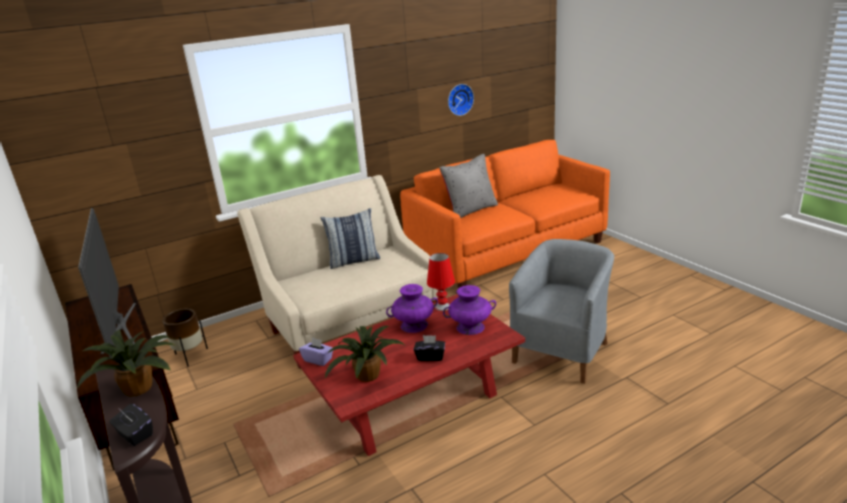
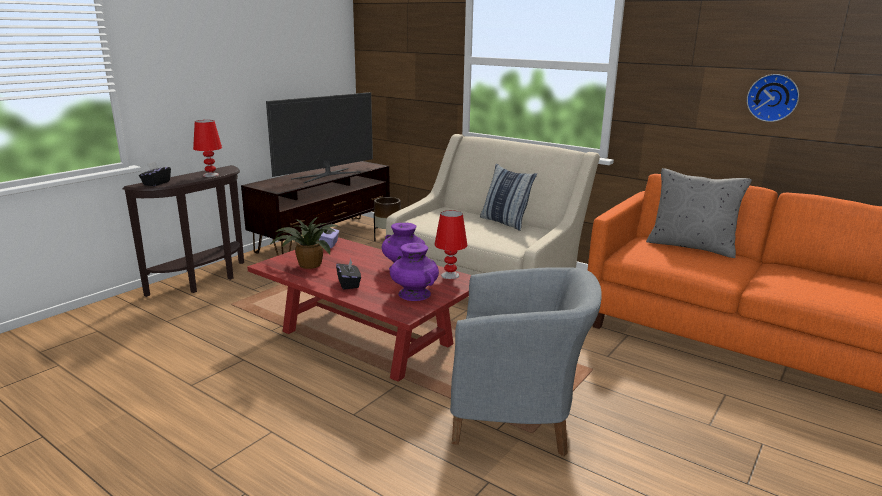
camera: 65 degrees right, 5 degrees down
potted plant [77,330,176,396] -> red table lamp [193,120,222,177]

